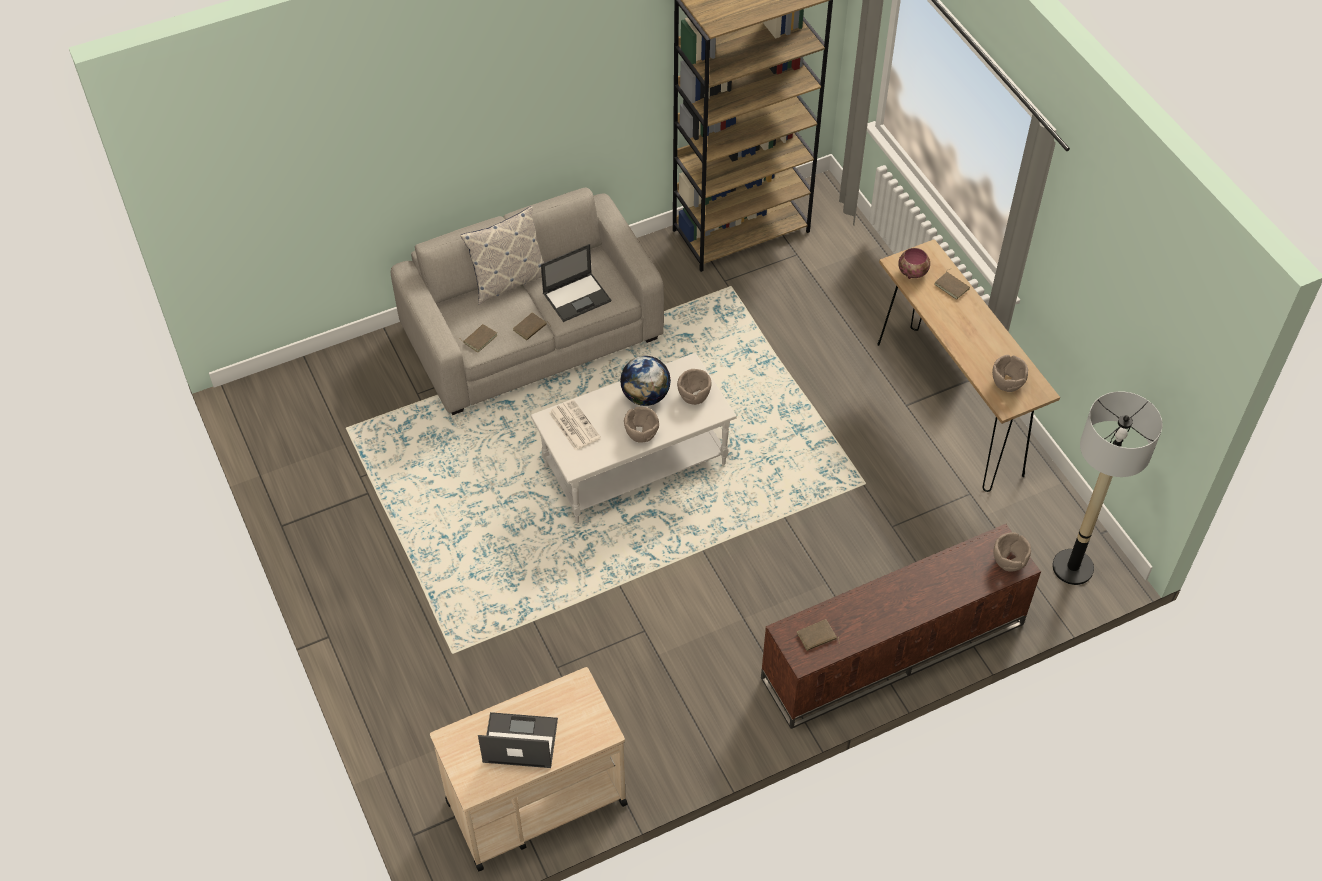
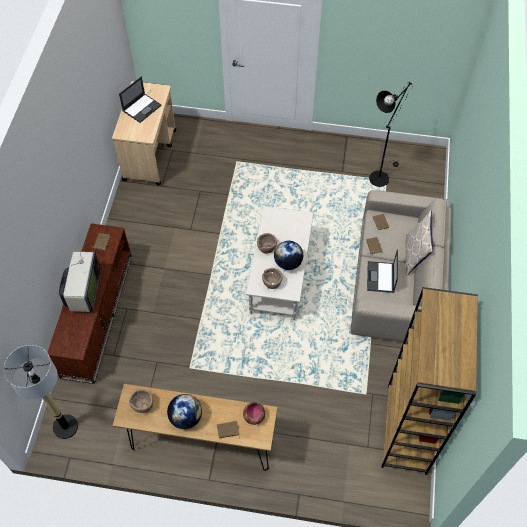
camera: 125 degrees right, 5 degrees up
newspaper [549,399,601,451] -> none
brown bowl [993,532,1031,572] -> none
none -> television [59,234,101,312]
none -> globe [167,394,202,429]
none -> black floor lamp [369,82,413,187]

